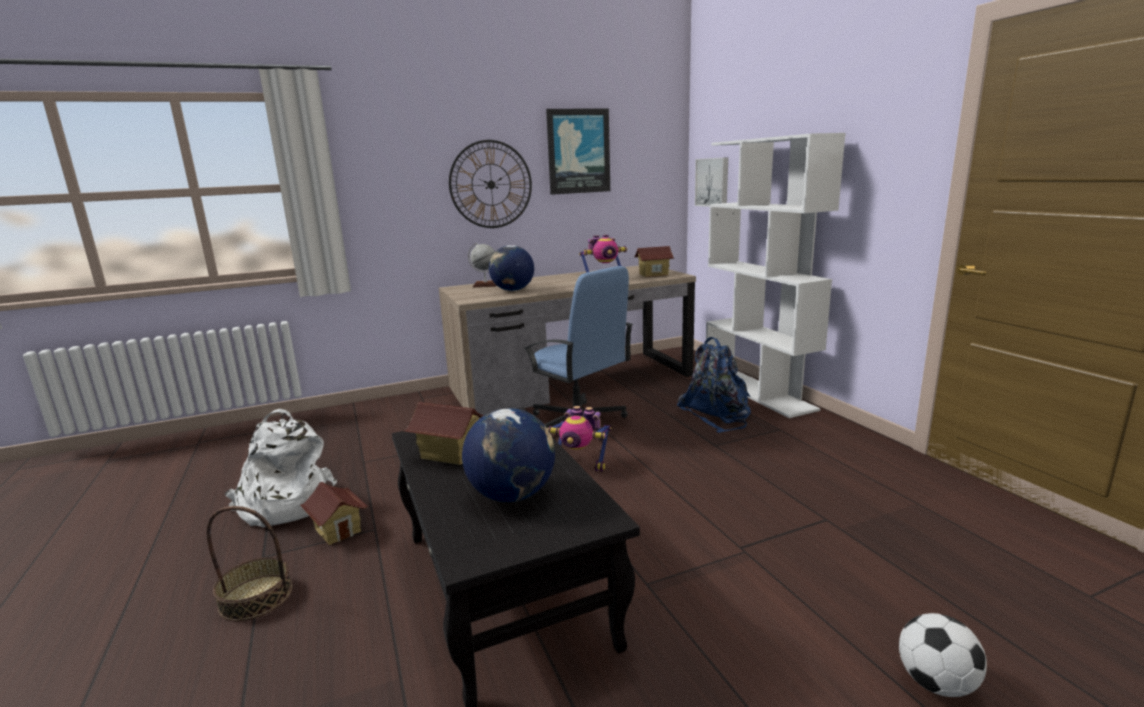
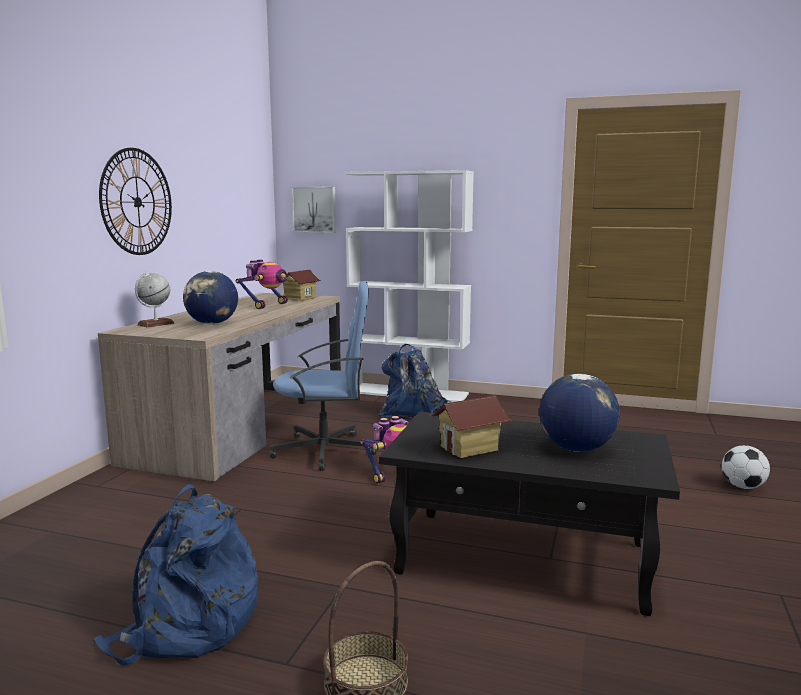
camera: 50 degrees left, 5 degrees down
white backpack [225,409,337,527] -> blue backpack [93,484,258,666]
toy house [300,482,368,545] -> none
picture [546,109,610,195] -> none

